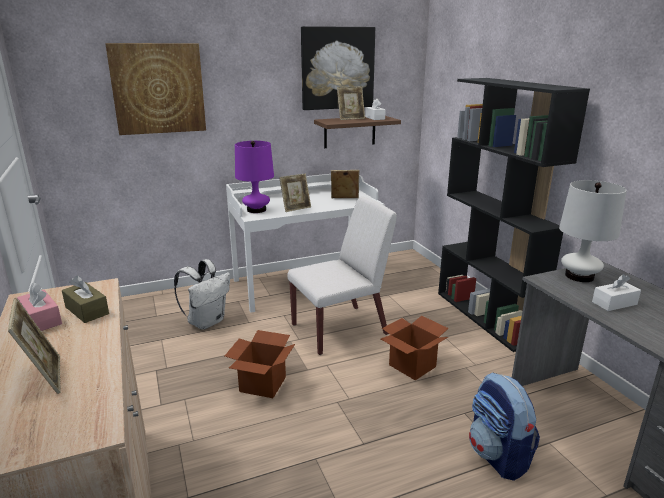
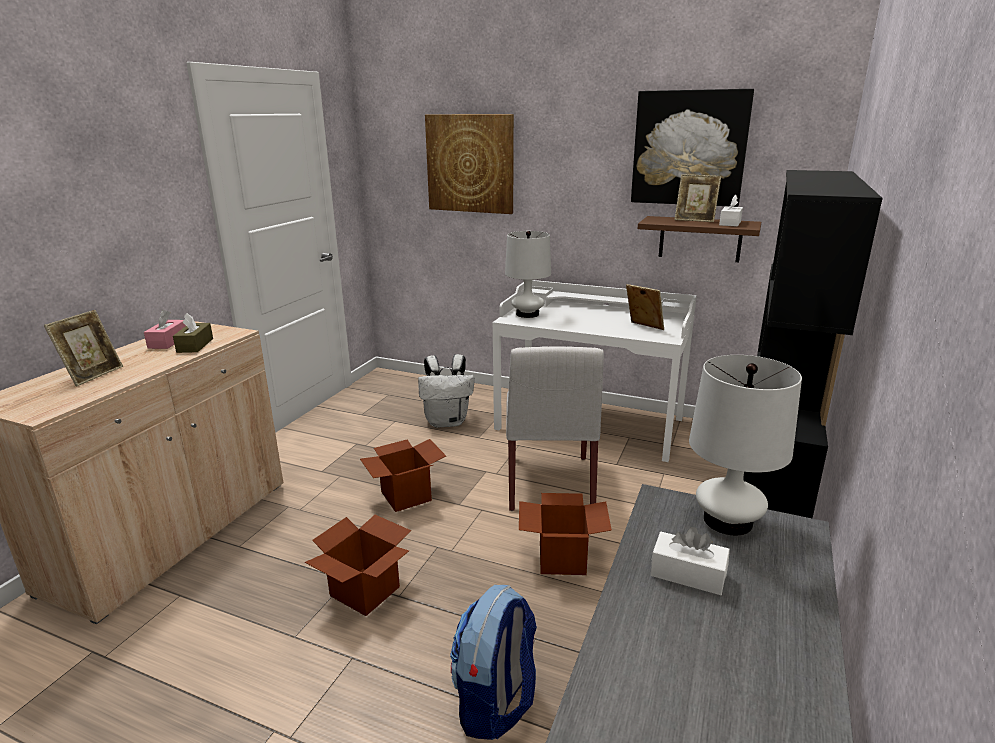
camera: 45 degrees right, 0 degrees up
purple table lamp [235,141,274,213] -> white table lamp [505,231,551,318]
picture frame [279,173,311,212] -> none
white chair [287,196,397,355] -> white chair turned 75 degrees clockwise [506,346,604,511]
none -> cardboard box [305,515,411,616]

